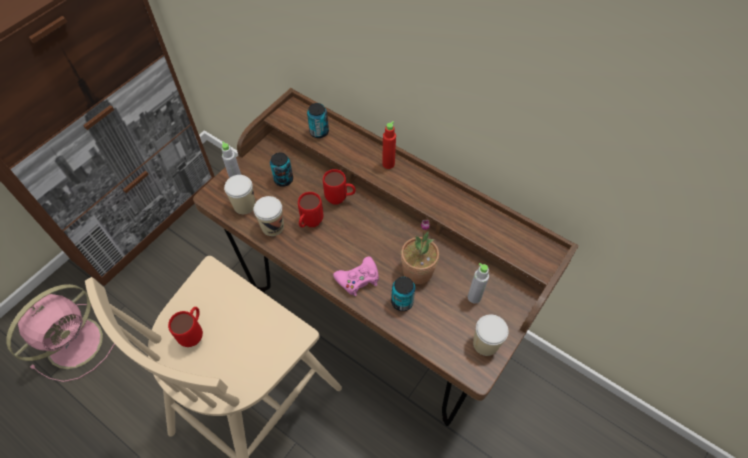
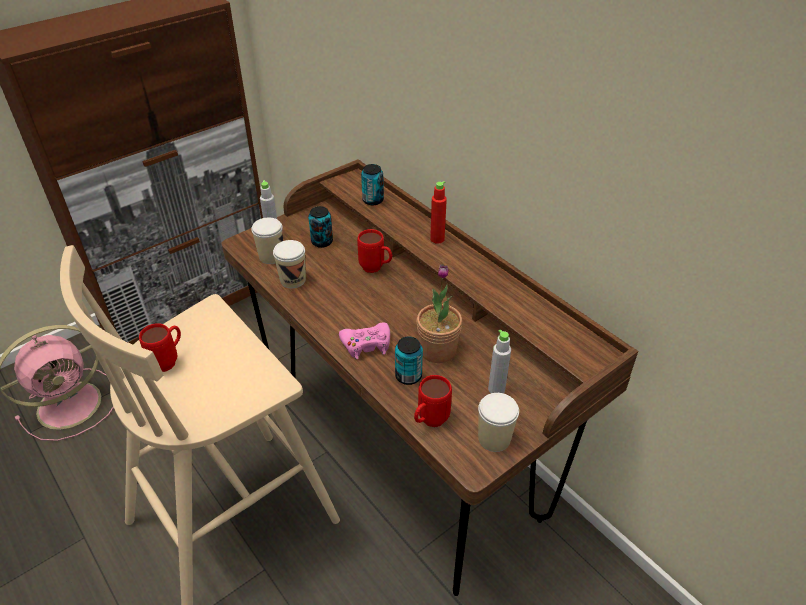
camera: 15 degrees right, 15 degrees down
red mug [298,192,323,228] -> red mug moved to [414,375,452,427]

